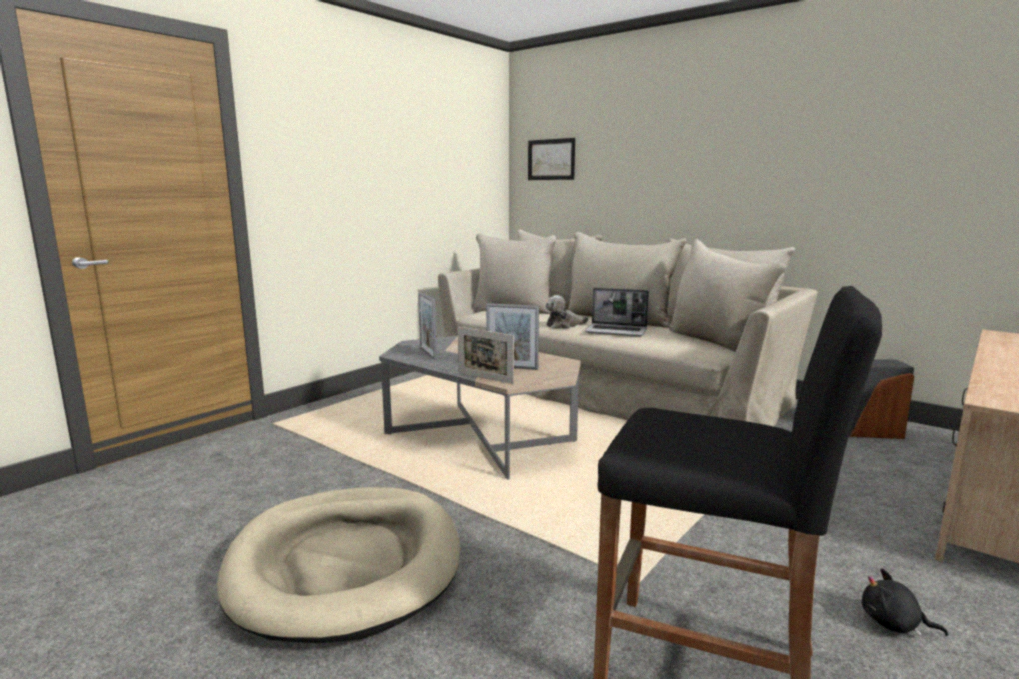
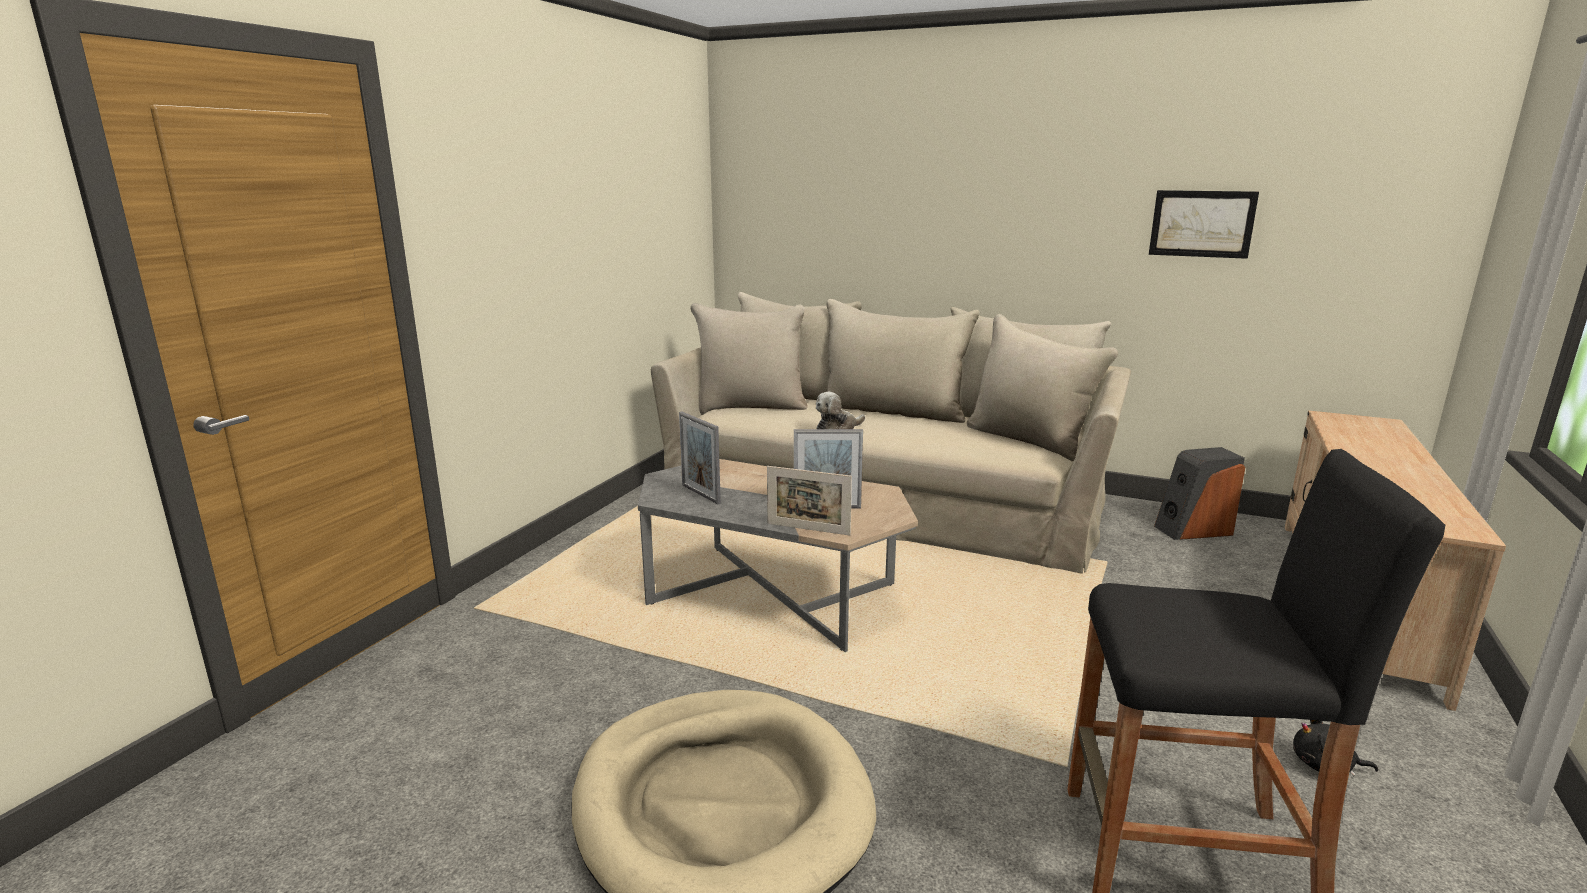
camera: 15 degrees left, 5 degrees up
picture [528,138,575,180] -> picture moved to [1149,190,1259,259]
laptop [585,288,649,337] -> none

